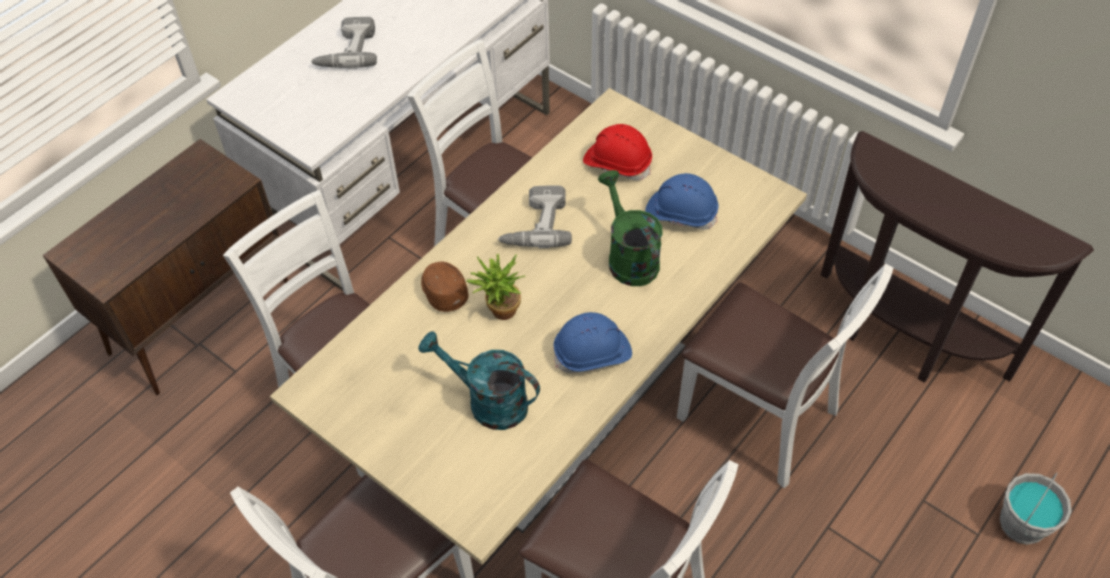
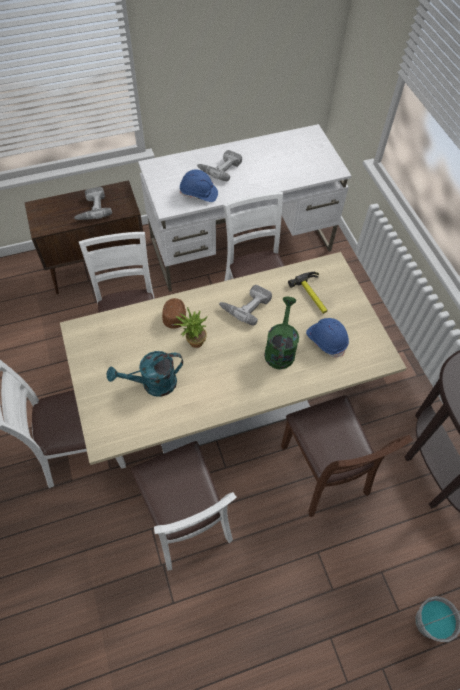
camera: 30 degrees right, 5 degrees up
turquoise watering can [418,331,540,430] -> turquoise watering can turned 75 degrees counterclockwise [107,351,183,397]
blue hard hat [554,312,632,373] -> blue hard hat moved to [180,170,218,202]
red hard hat [583,124,652,181] -> hammer [288,272,328,314]
white chair [677,264,893,488] -> brown chair [281,395,413,517]
none -> power drill [74,187,112,220]

